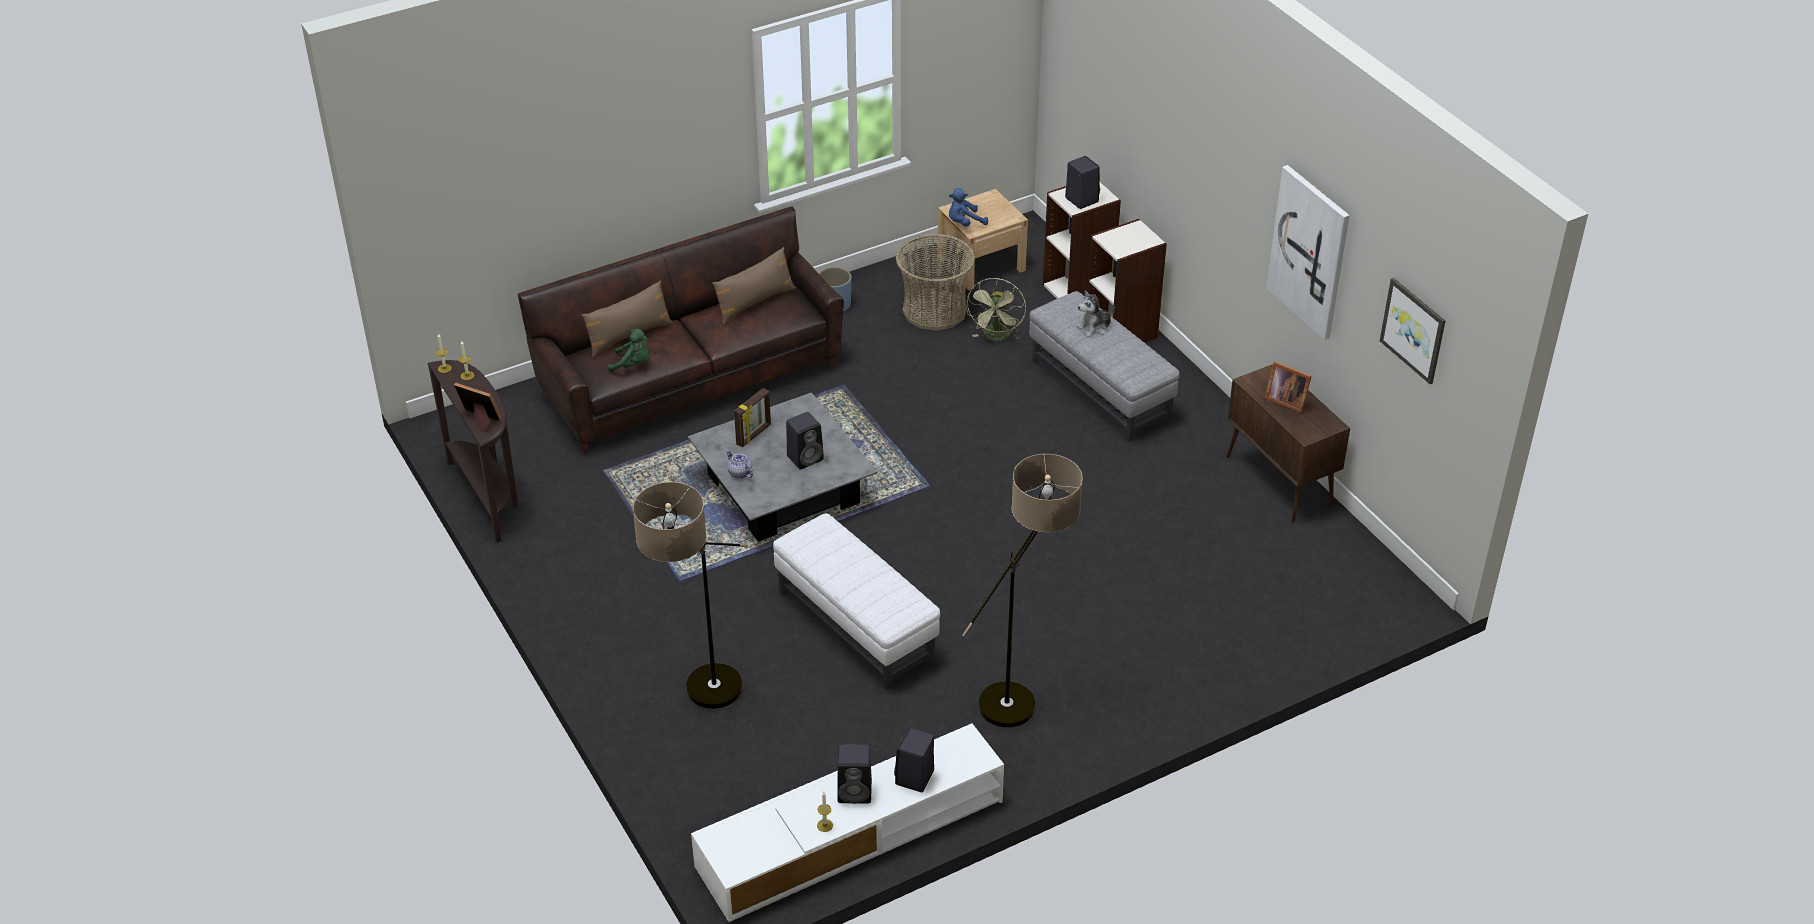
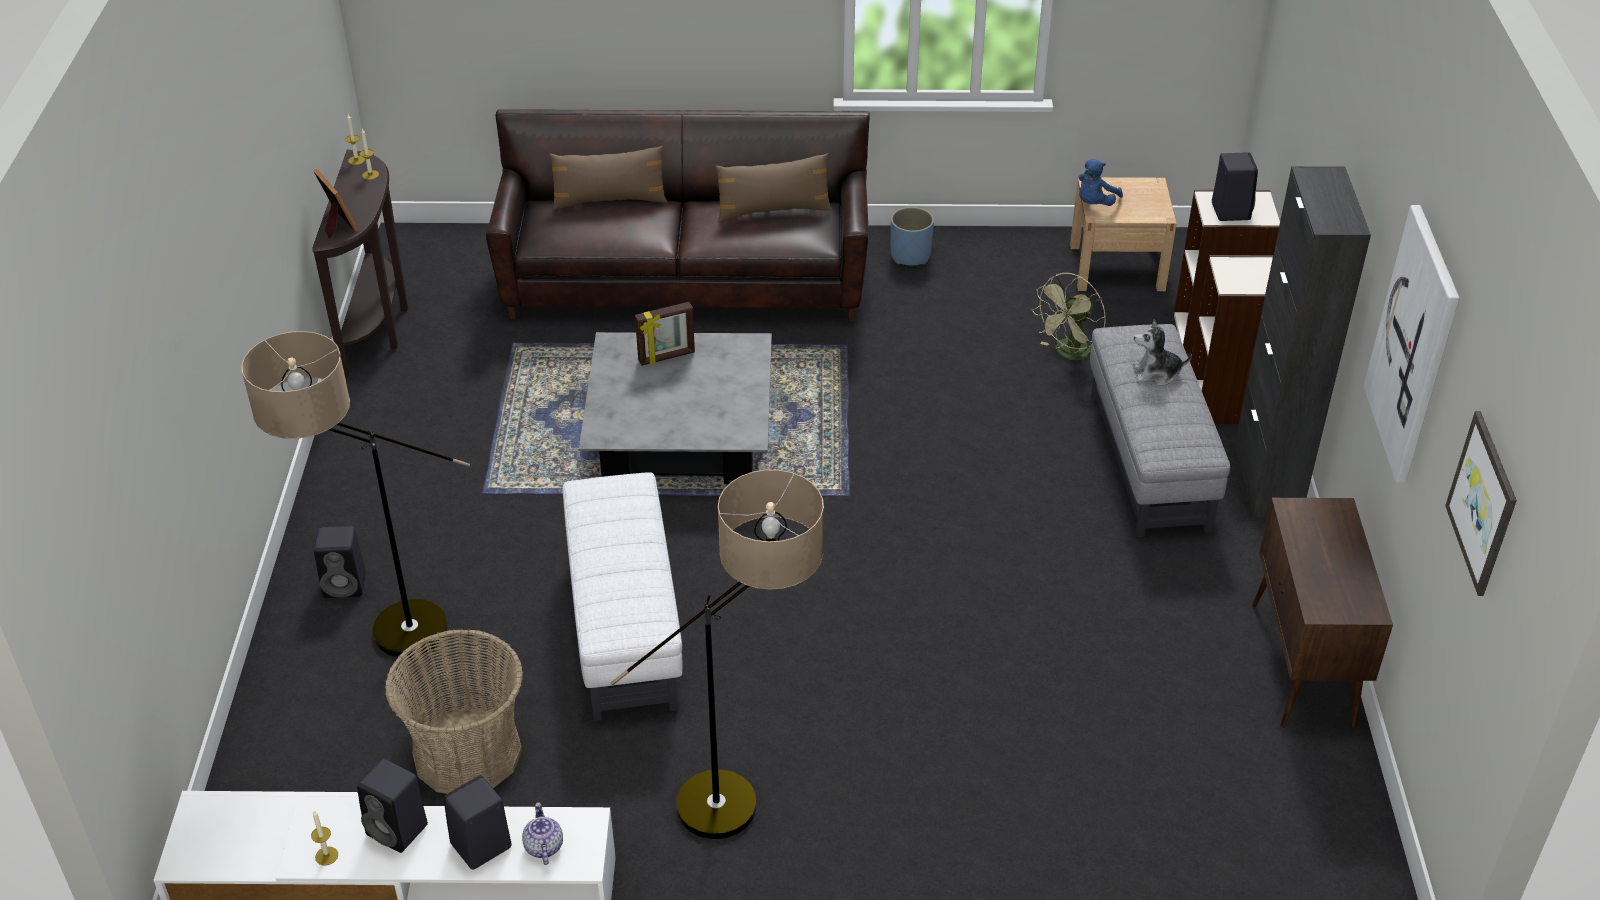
camera: 30 degrees right, 0 degrees up
green plush toy [608,329,650,372] -> none
teapot [726,450,753,479] -> teapot moved to [522,802,563,865]
black speaker [786,412,824,470] -> black speaker moved to [314,526,366,598]
basket [896,234,975,331] -> basket moved to [385,629,523,794]
blue plush toy [949,188,988,227] -> blue plush toy turned 60 degrees counterclockwise [1079,159,1123,206]
picture frame [1265,361,1312,413] -> none
none -> black cabinet [1234,166,1371,518]

